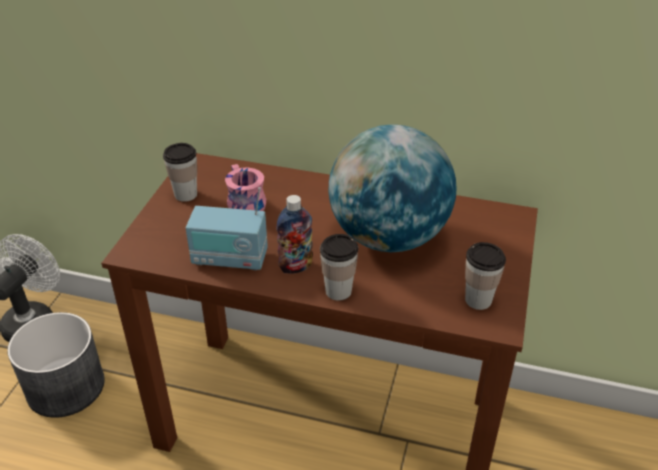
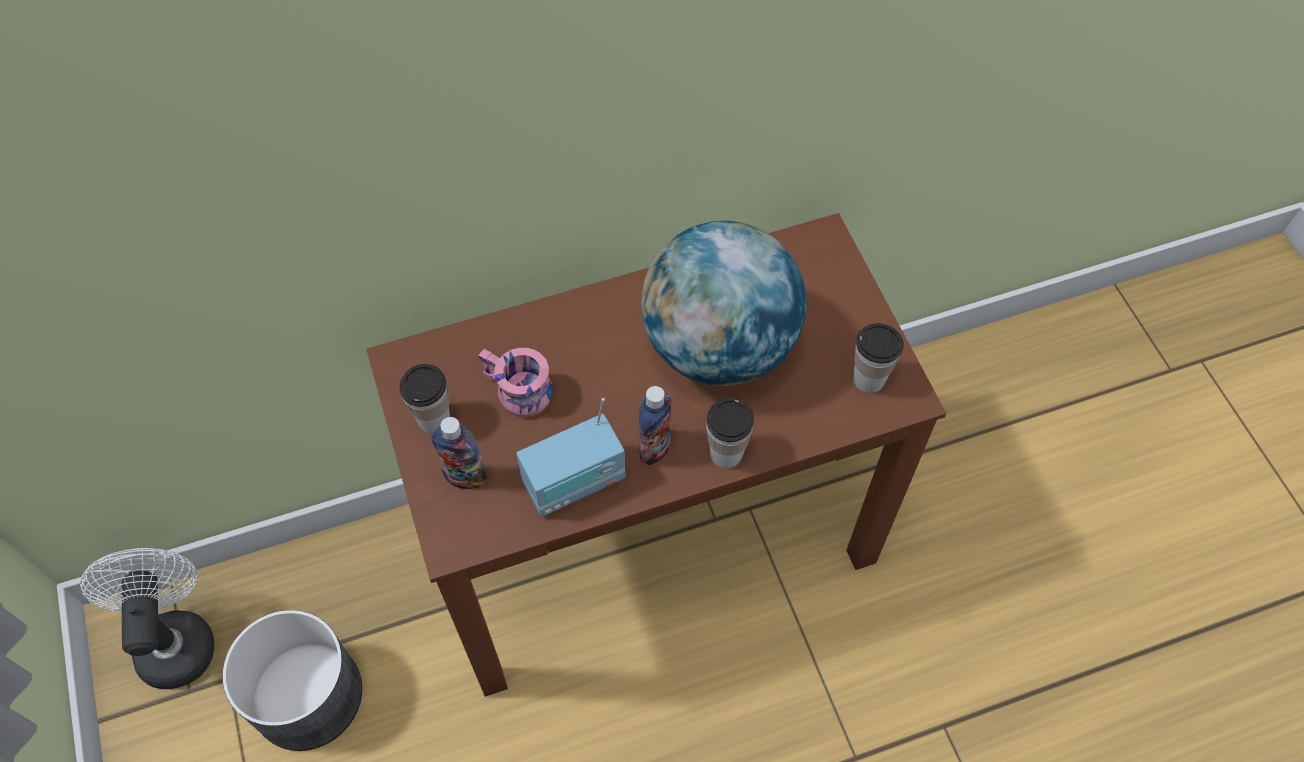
camera: 35 degrees left, 20 degrees up
none -> bottle [431,417,487,489]

